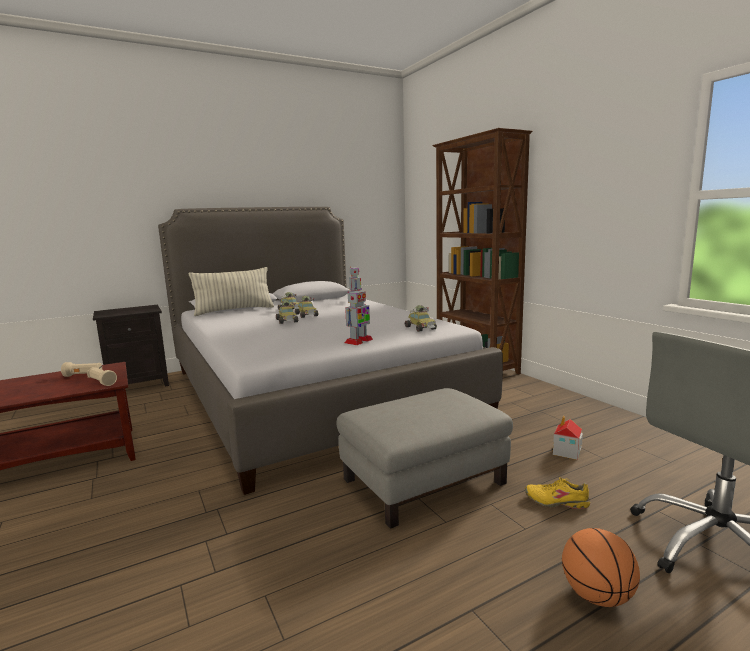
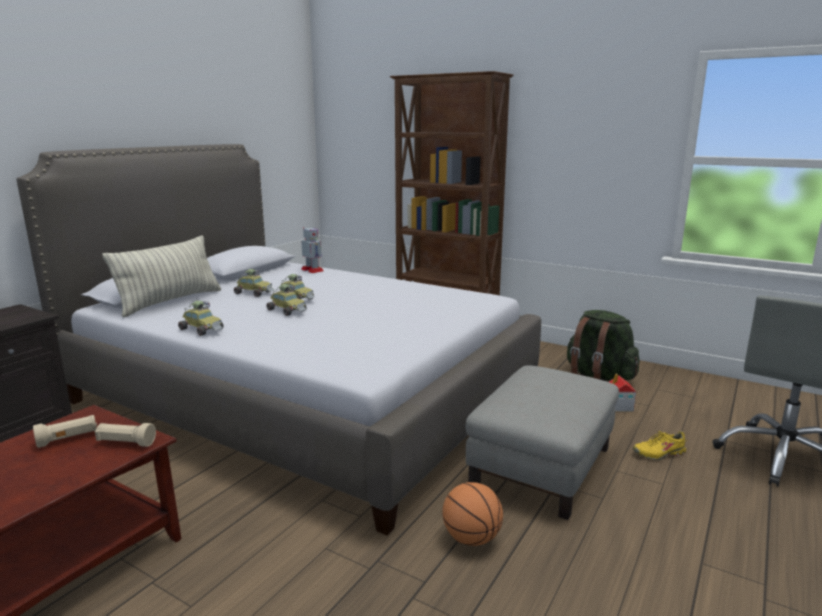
camera: 30 degrees left, 5 degrees up
toy robot [345,289,373,345] -> none
toy car [405,305,437,332] -> toy car moved to [178,301,223,336]
basketball [562,528,640,607] -> basketball moved to [442,482,503,546]
none -> green backpack [567,310,639,381]

